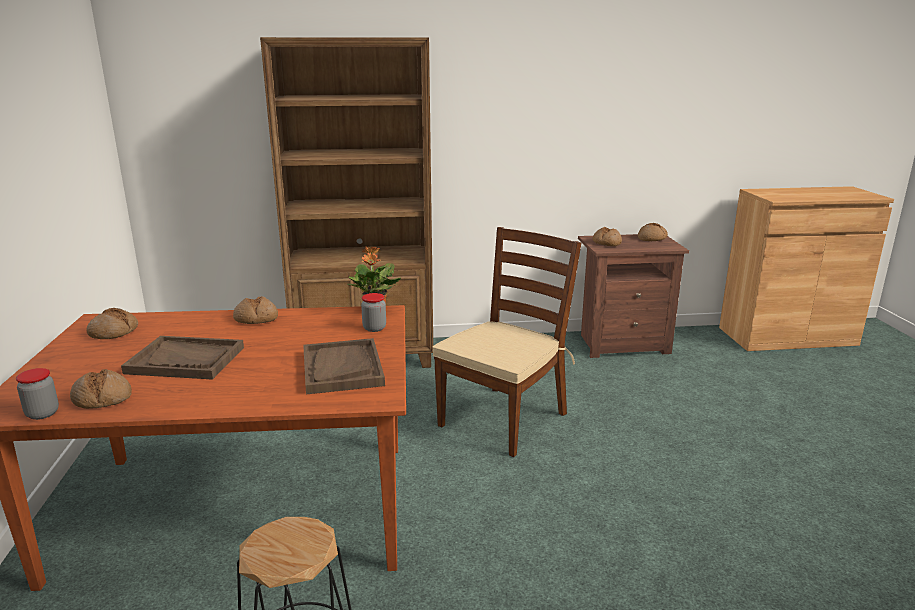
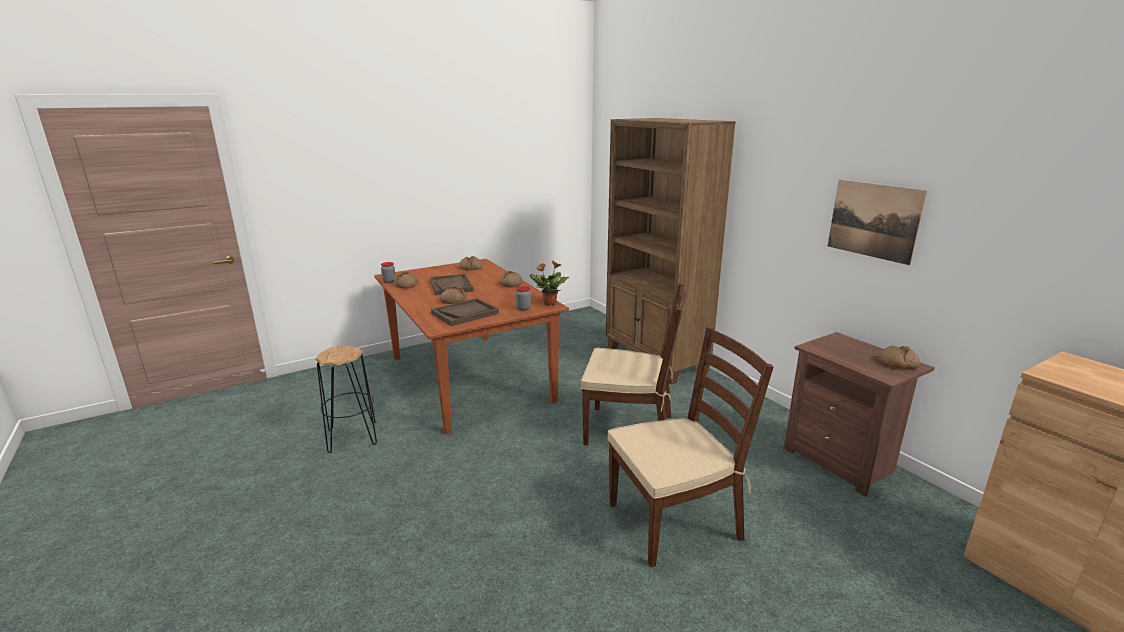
camera: 65 degrees right, 0 degrees up
bread [593,227,622,246] -> bread moved to [440,286,467,304]
none -> brown chair [608,327,773,567]
none -> picture [828,180,927,265]

